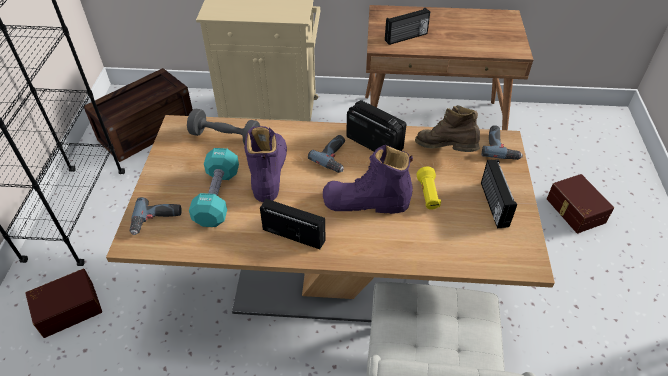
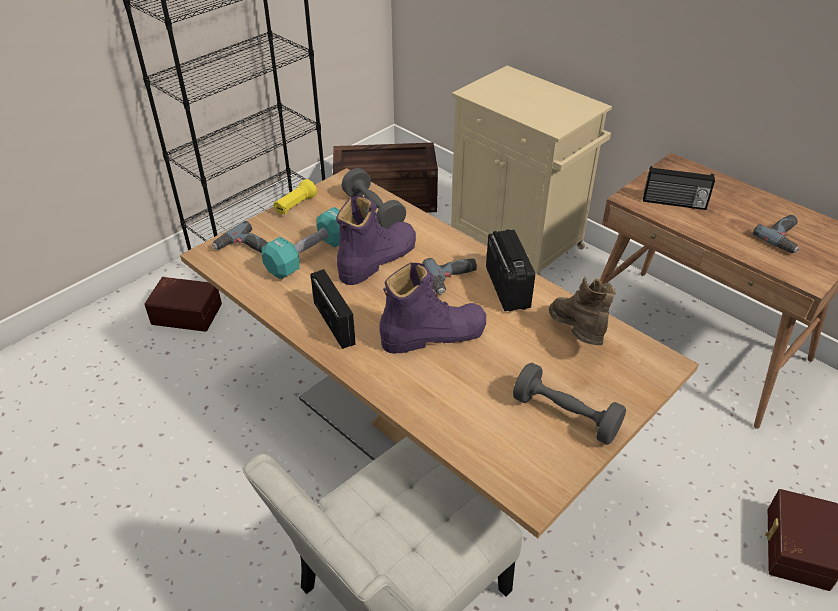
camera: 40 degrees right, 5 degrees down
purple boot [323,145,413,214] -> purple boot turned 120 degrees clockwise [380,262,486,354]
yellow flashlight [417,167,441,210] -> yellow flashlight moved to [273,179,317,214]
radio [481,159,517,228] -> grey dumbbell [513,363,626,445]
power drill [482,125,523,160] -> power drill moved to [753,215,799,253]

